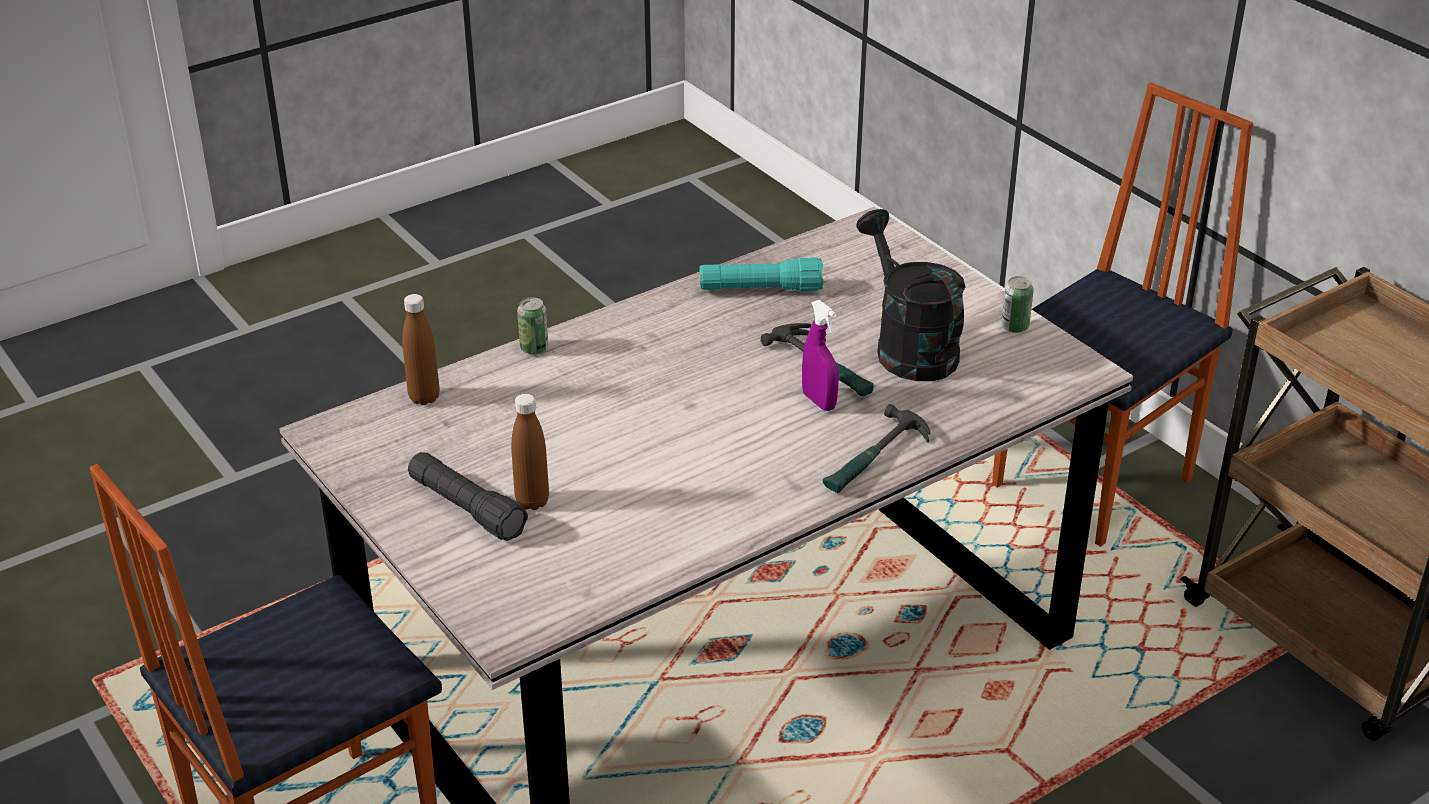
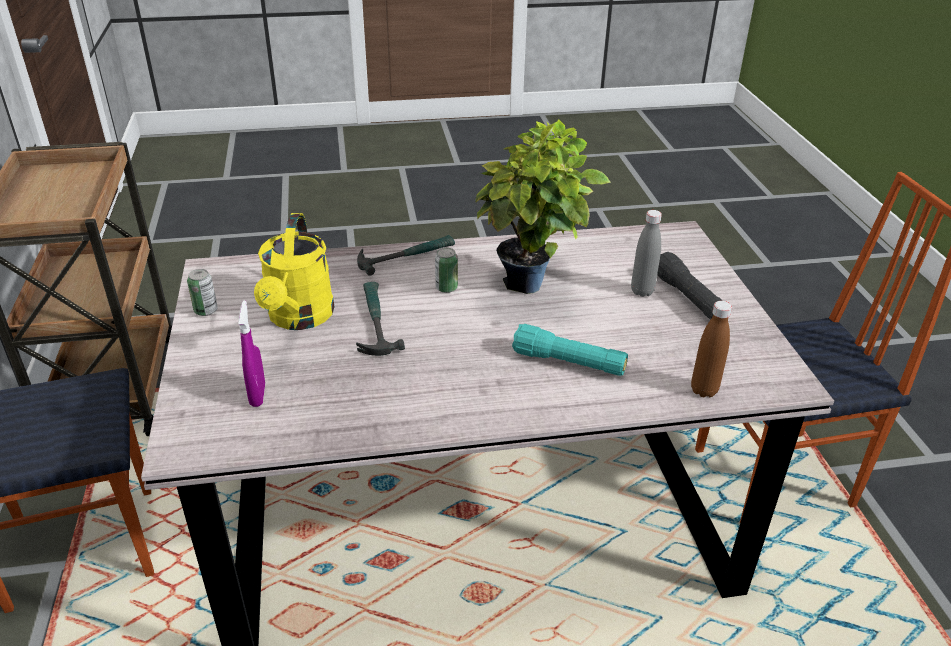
camera: 155 degrees left, 0 degrees up
brown bottle [511,394,549,510] -> grey bottle [631,210,662,297]
can [517,297,548,355] -> can moved to [435,248,458,293]
turquoise flashlight [699,257,824,291] -> turquoise flashlight moved to [512,324,628,376]
purple spray bottle [802,300,839,411] -> purple spray bottle moved to [238,301,265,407]
black watering can [856,209,966,381] -> yellow watering can [254,213,335,330]
none -> potted plant [475,120,611,294]

